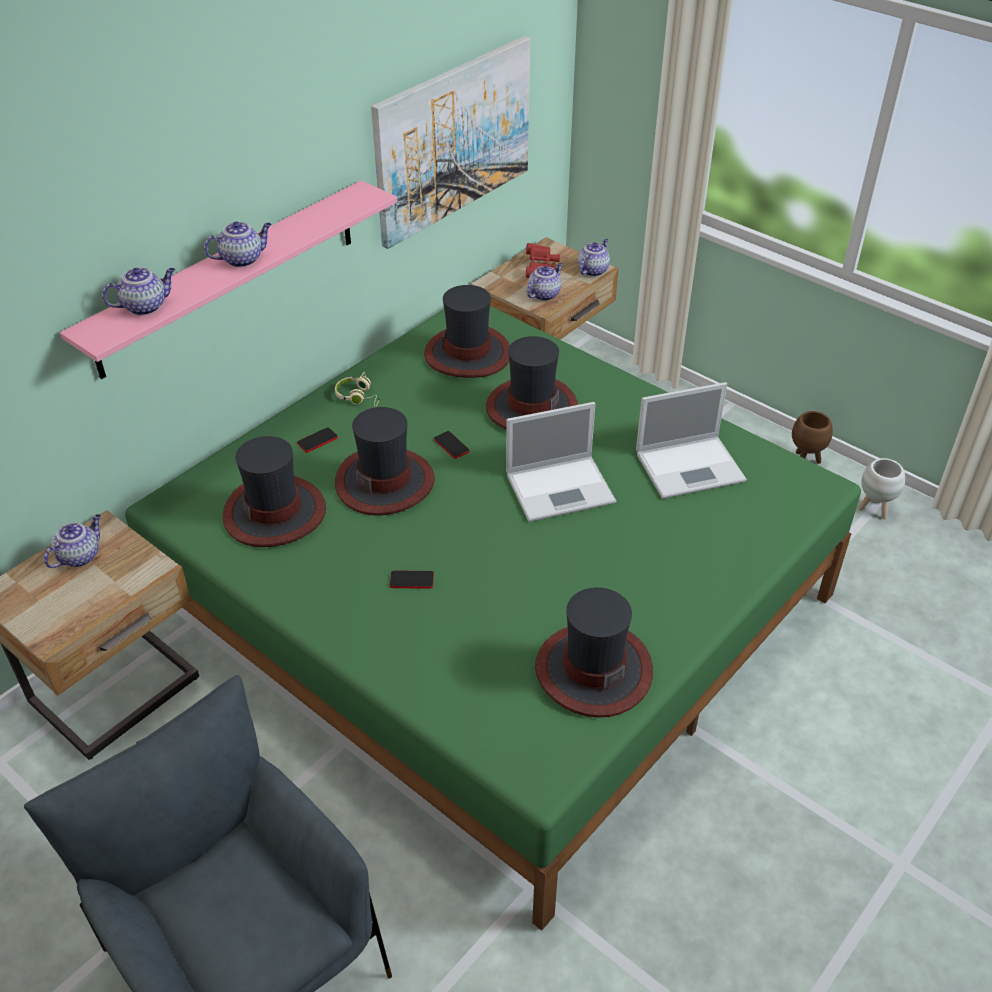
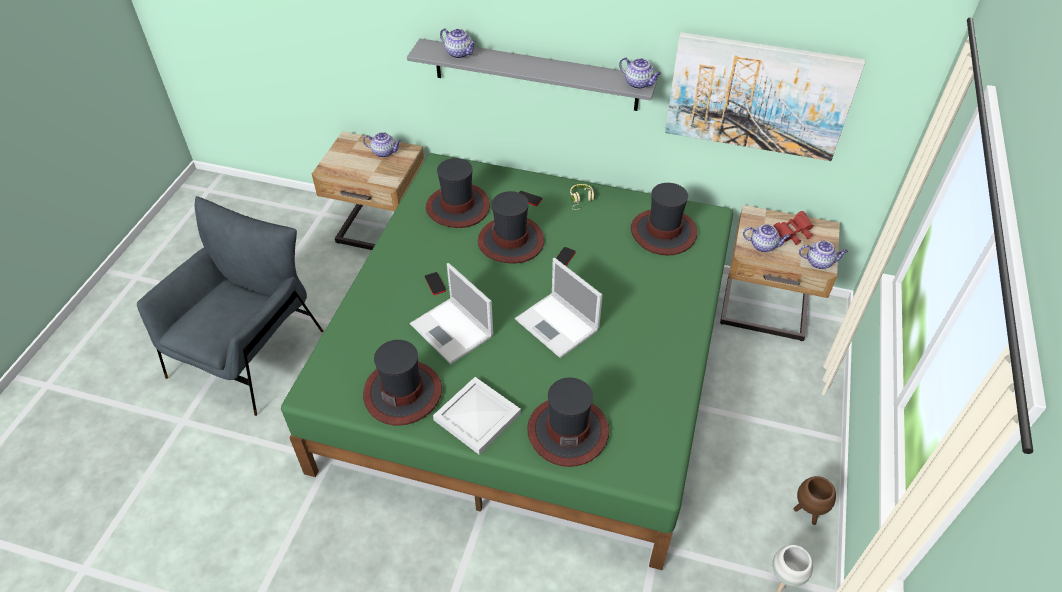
camera: 65 degrees right, 5 degrees up
pink shelf [60,181,397,379] -> grey shelf [407,38,658,111]
teapot [204,222,272,267] -> teapot moved to [619,57,662,89]
hat [486,336,578,429] -> hat moved to [527,378,609,467]
laptop [636,382,747,499] -> laptop moved to [410,263,493,364]
none -> white tray [433,377,521,455]

